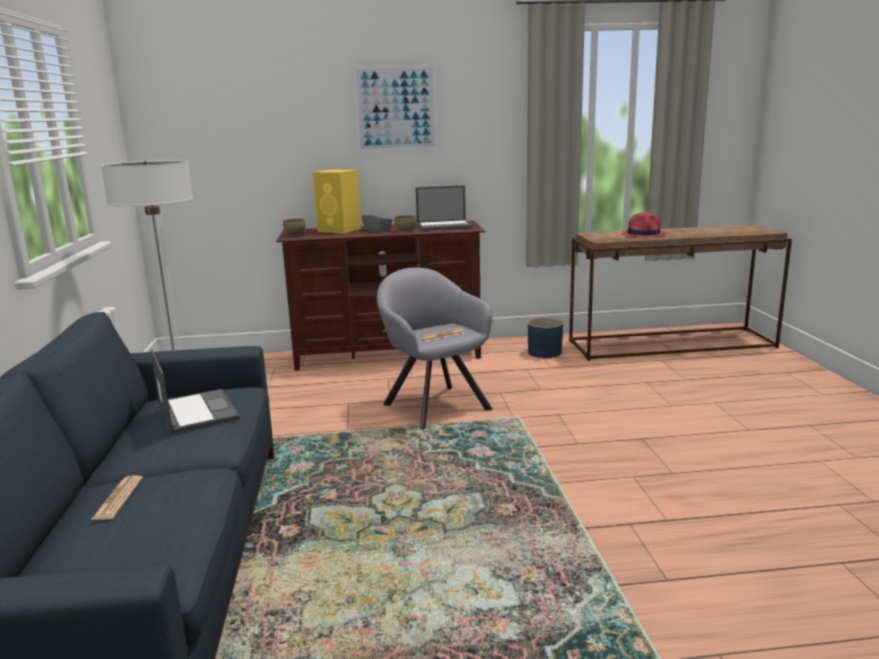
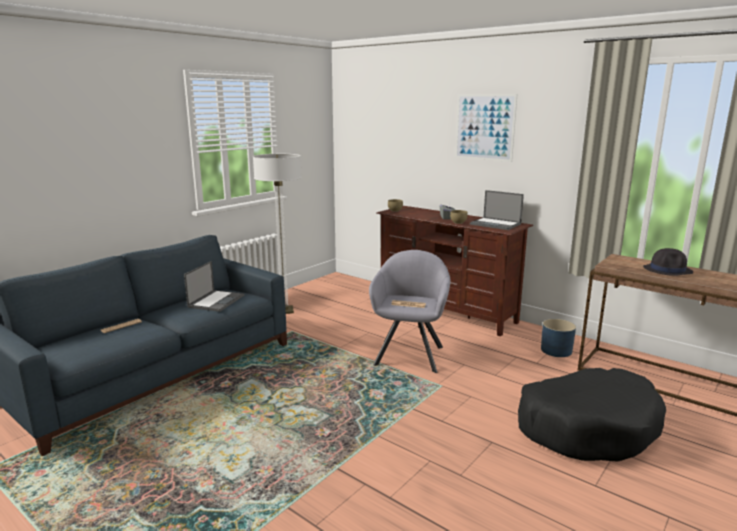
camera: 45 degrees right, 0 degrees up
yellow speaker [313,170,361,233] -> none
red hat [621,212,667,237] -> black hat [643,248,693,276]
none -> black dog bed [518,368,666,462]

